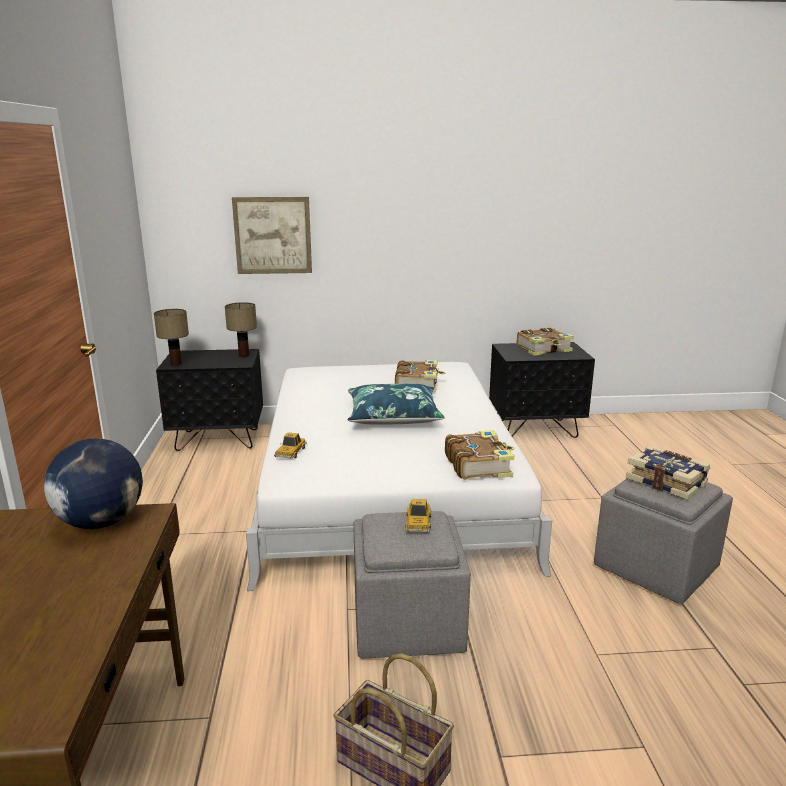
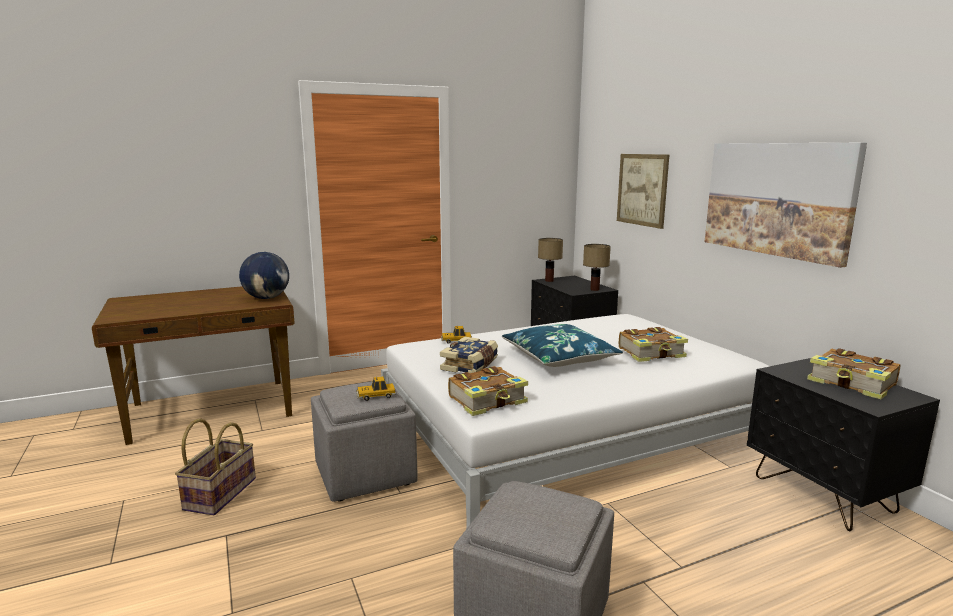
camera: 70 degrees right, 5 degrees down
book [626,445,710,500] -> book moved to [440,336,498,373]
none -> picture [705,143,867,268]

